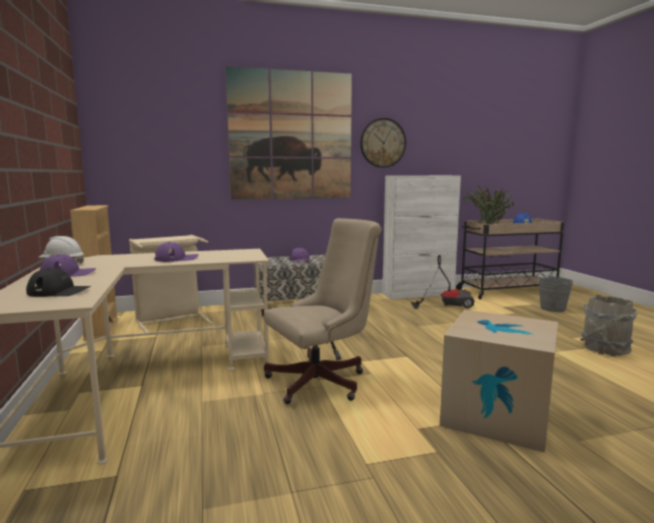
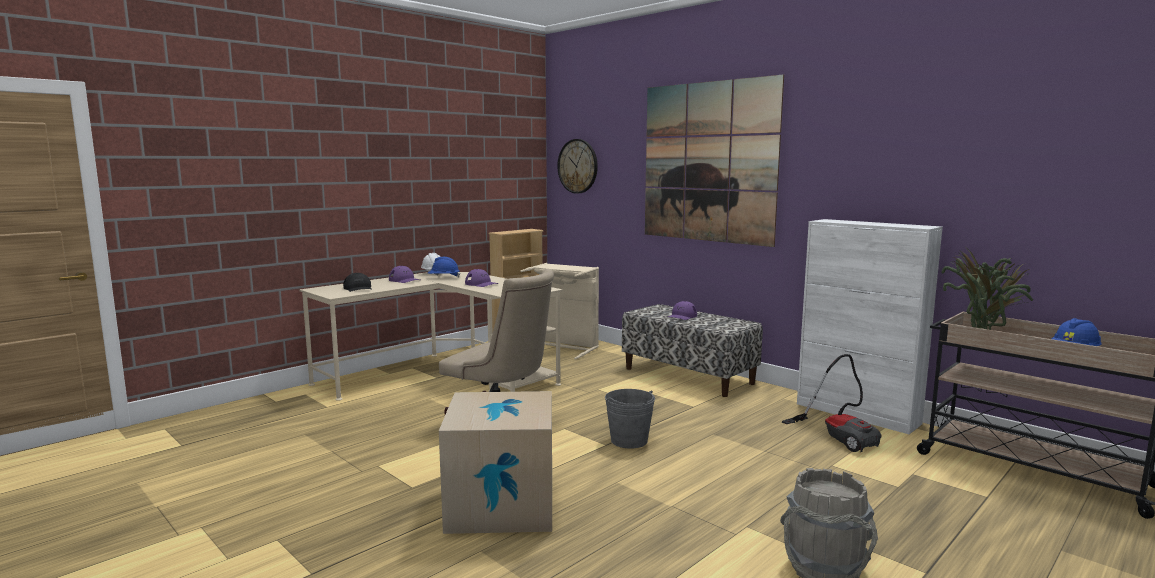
camera: 60 degrees right, 0 degrees up
wall clock [360,118,406,168] -> wall clock moved to [557,139,598,194]
grey bucket [538,276,573,312] -> grey bucket moved to [605,389,655,449]
none -> blue hard hat [428,257,460,278]

